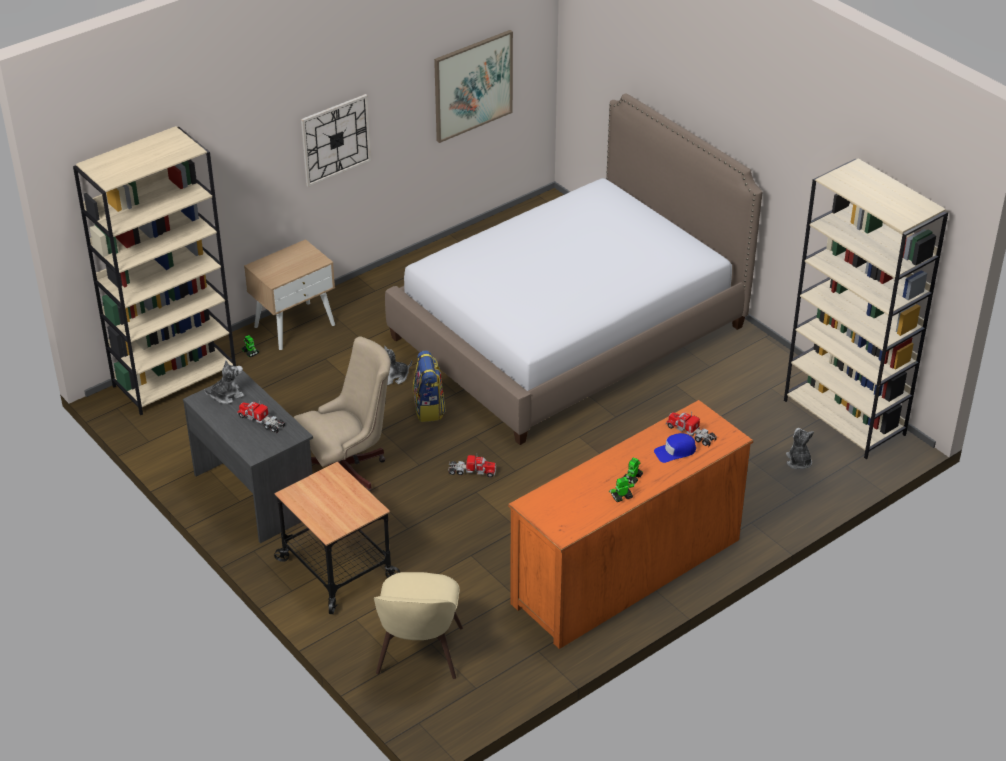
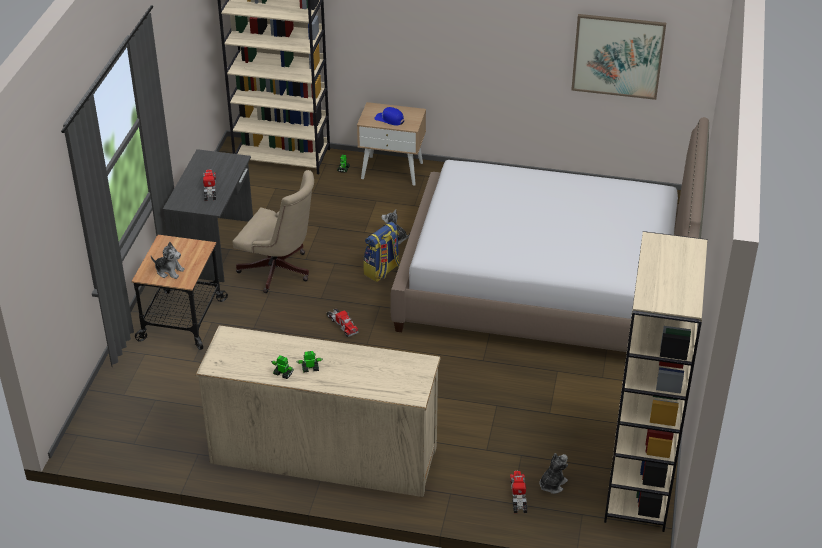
camera: 50 degrees right, 0 degrees up
plush toy [205,360,244,404] -> plush toy moved to [151,242,185,279]
wall clock [301,94,371,187] -> none
beige chair [374,572,463,679] -> none
orange dresser [508,400,753,649] -> beige dresser [196,325,441,497]
blue cap [654,433,696,463] -> blue cap moved to [374,107,404,125]
toy truck [666,411,717,447] -> toy truck moved to [510,471,527,513]

